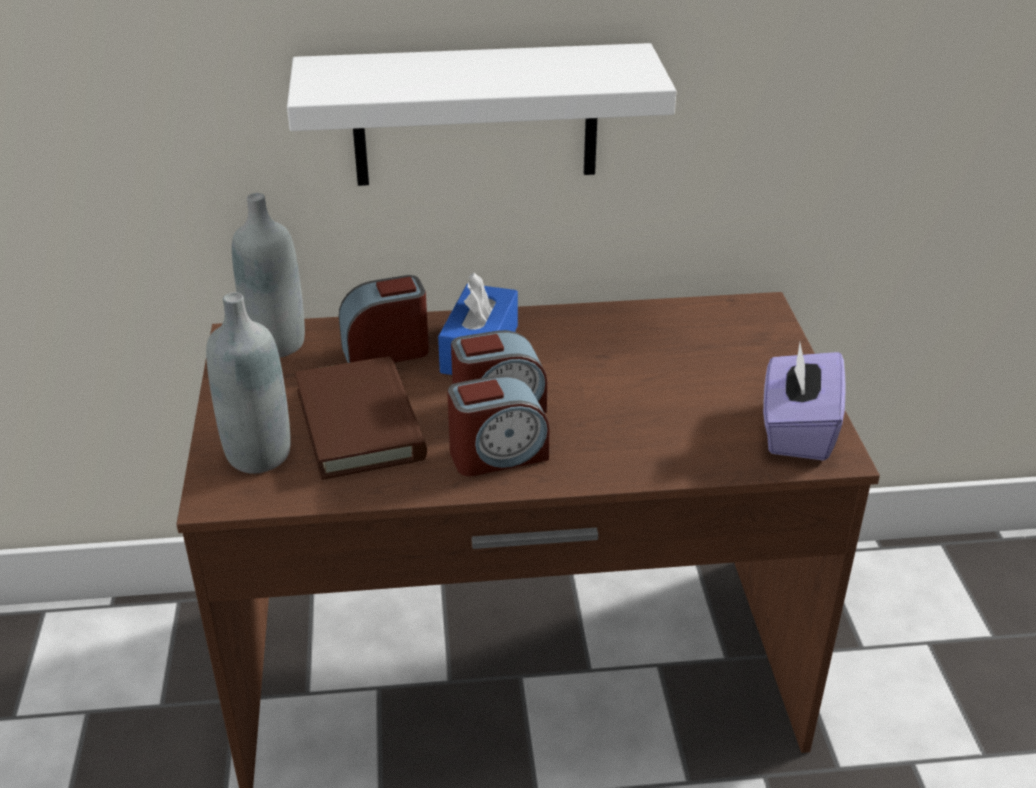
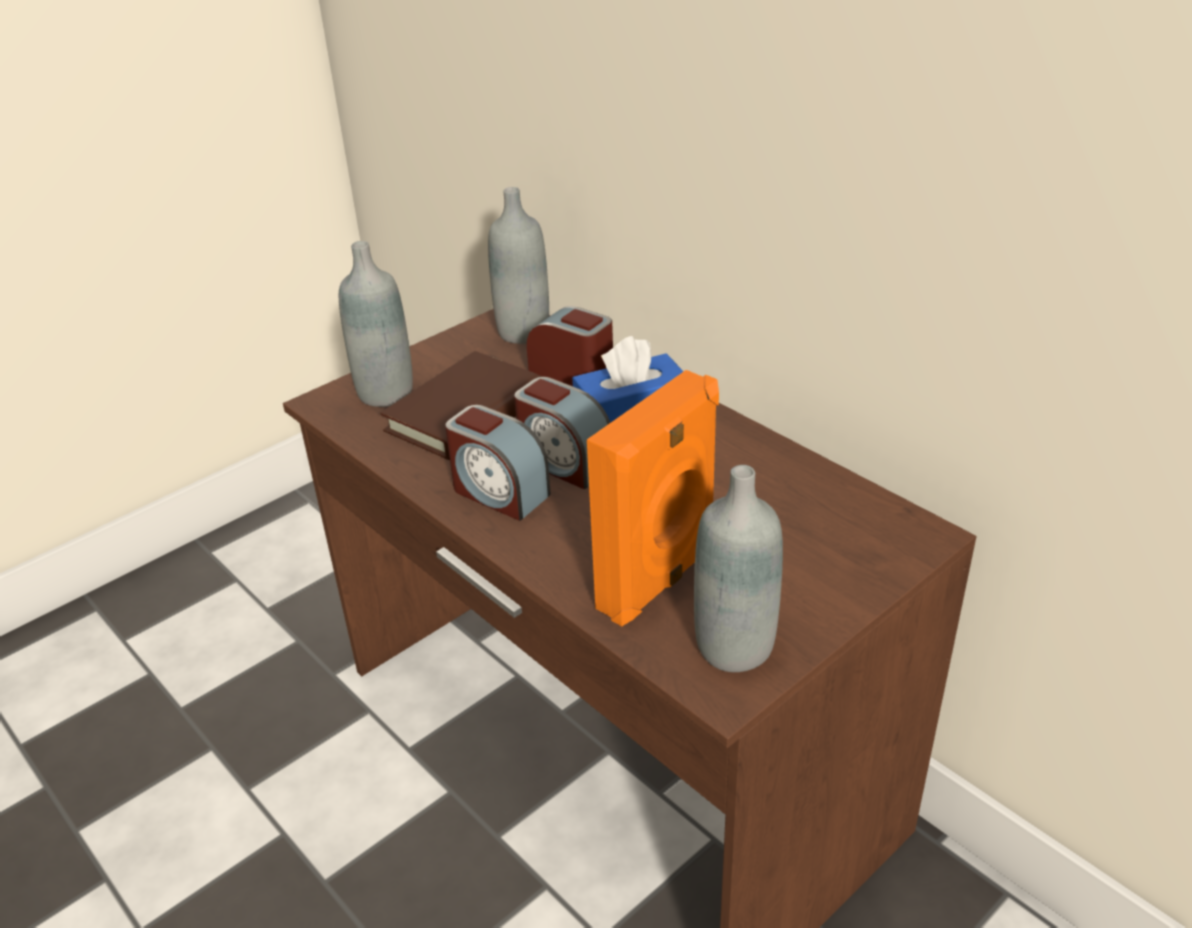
camera: 55 degrees right, 0 degrees up
white shelf [287,43,676,186] -> none
purple tissue box [763,342,846,461] -> grey bottle [694,465,783,672]
none -> orange speaker [587,370,719,626]

